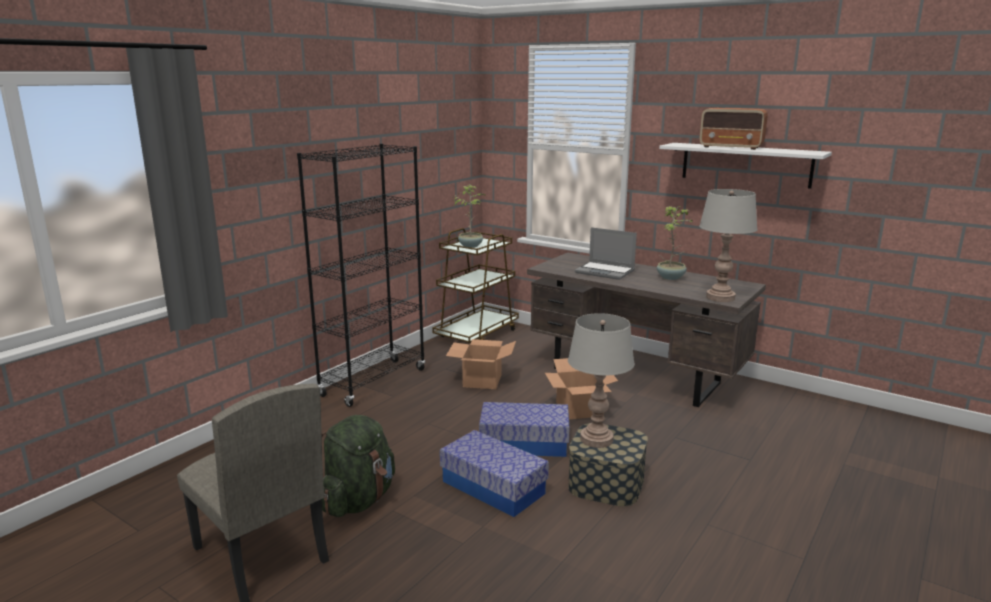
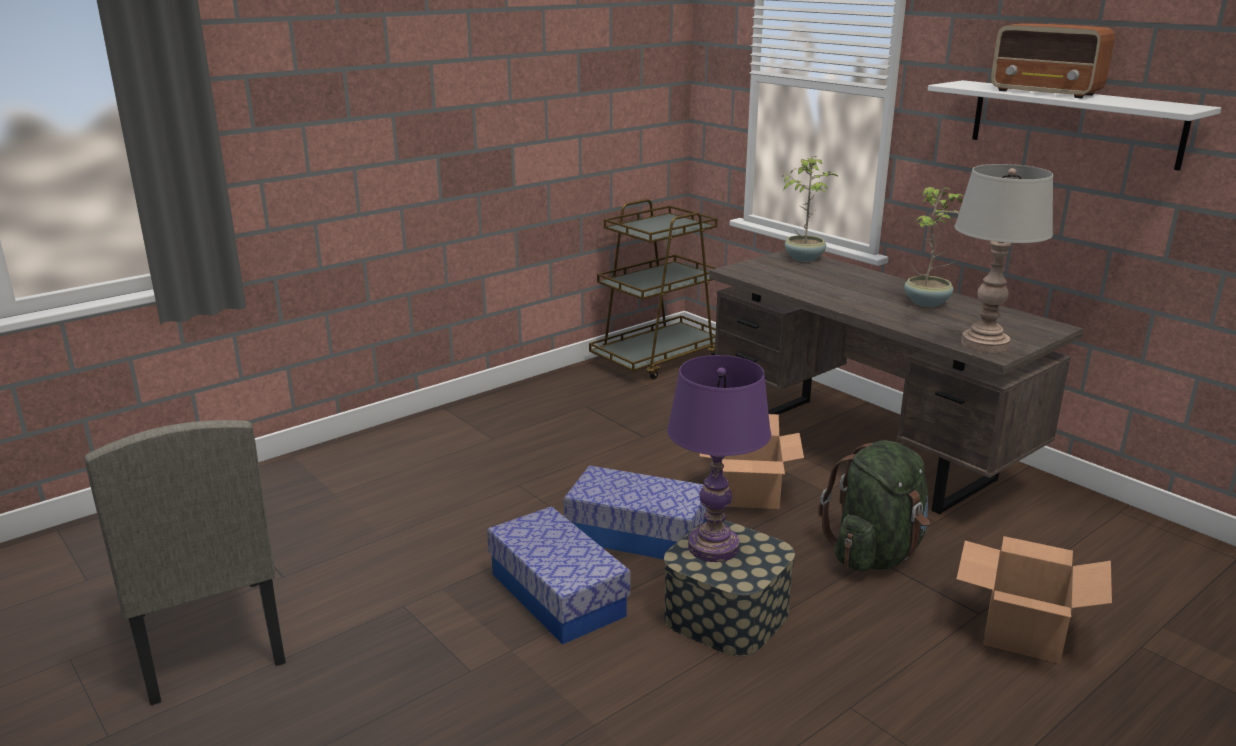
camera: 15 degrees right, 5 degrees up
black bookcase [297,144,425,407] -> none
green backpack [322,415,395,517] -> green backpack moved to [818,440,930,571]
cardboard box [446,339,516,389] -> cardboard box moved to [957,536,1112,664]
potted plant [454,184,486,248] -> potted plant moved to [782,156,837,262]
grey table lamp [568,313,635,448] -> purple table lamp [667,355,771,562]
laptop [575,227,637,280] -> none

